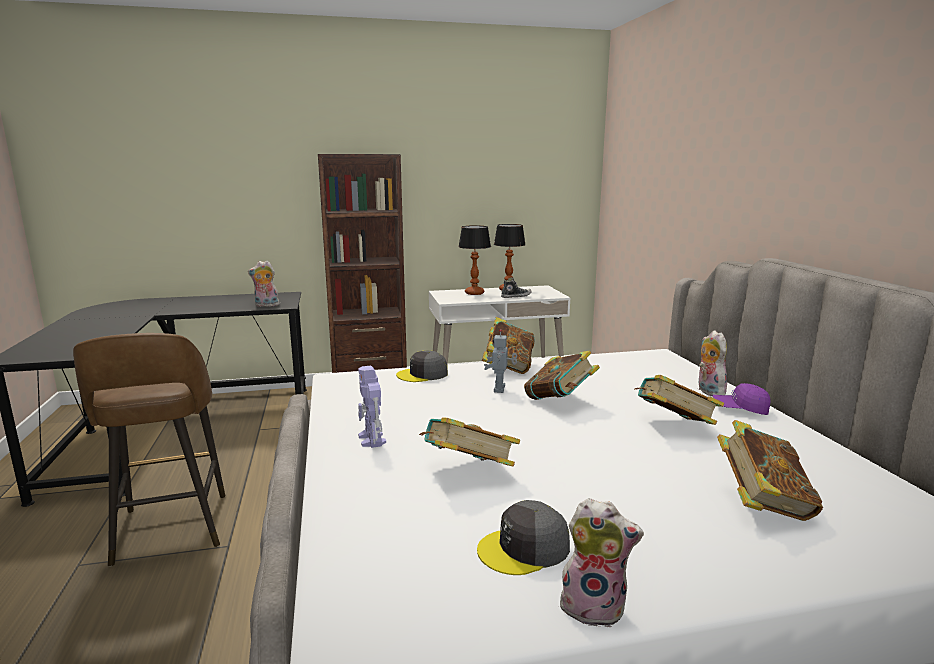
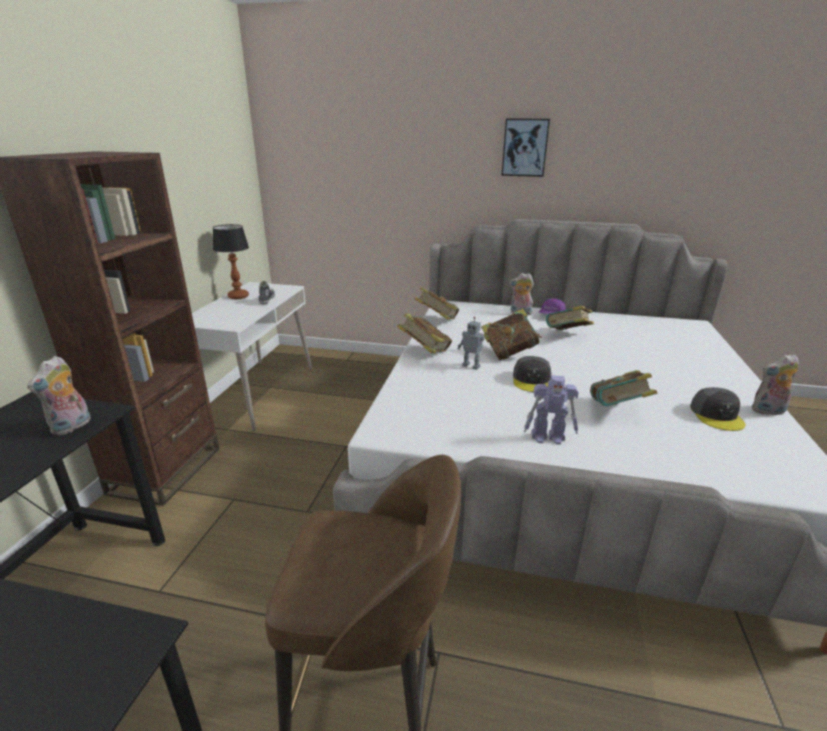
camera: 65 degrees left, 10 degrees up
grey cap [396,350,448,382] -> grey cap moved to [513,356,552,392]
table lamp [458,225,491,295] -> none
plush toy [560,498,644,627] -> plush toy turned 135 degrees counterclockwise [752,354,799,415]
book [717,420,823,521] -> book moved to [415,287,459,320]
none -> picture [501,119,550,177]

